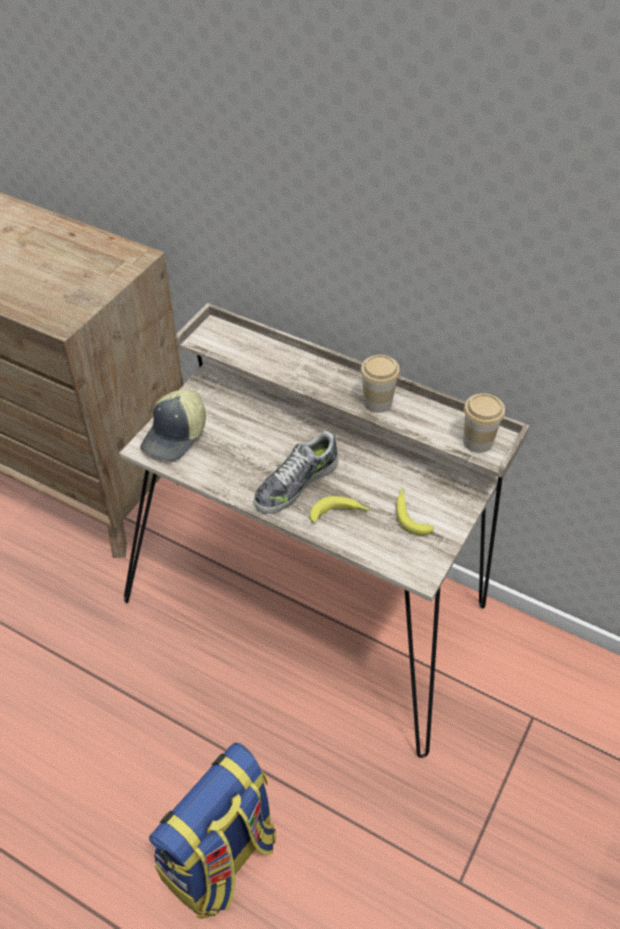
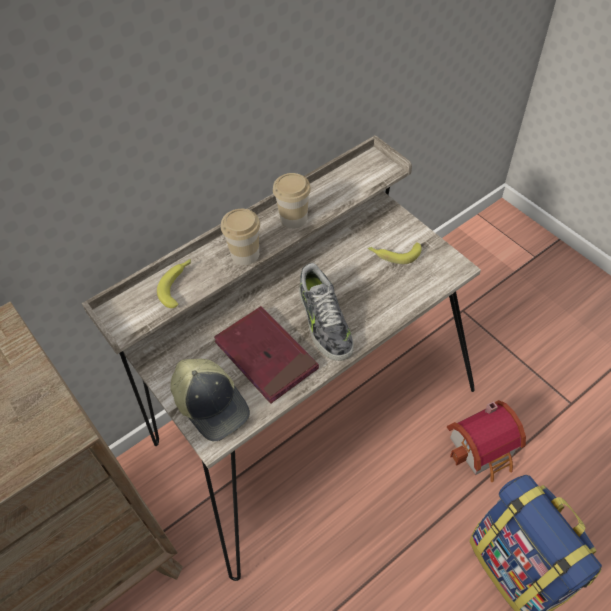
camera: 65 degrees left, 5 degrees up
banana [310,496,370,523] -> banana moved to [157,259,191,308]
cup [463,393,505,453] -> cup moved to [221,209,260,265]
none -> red book [214,306,319,404]
none -> toy house [447,400,526,482]

